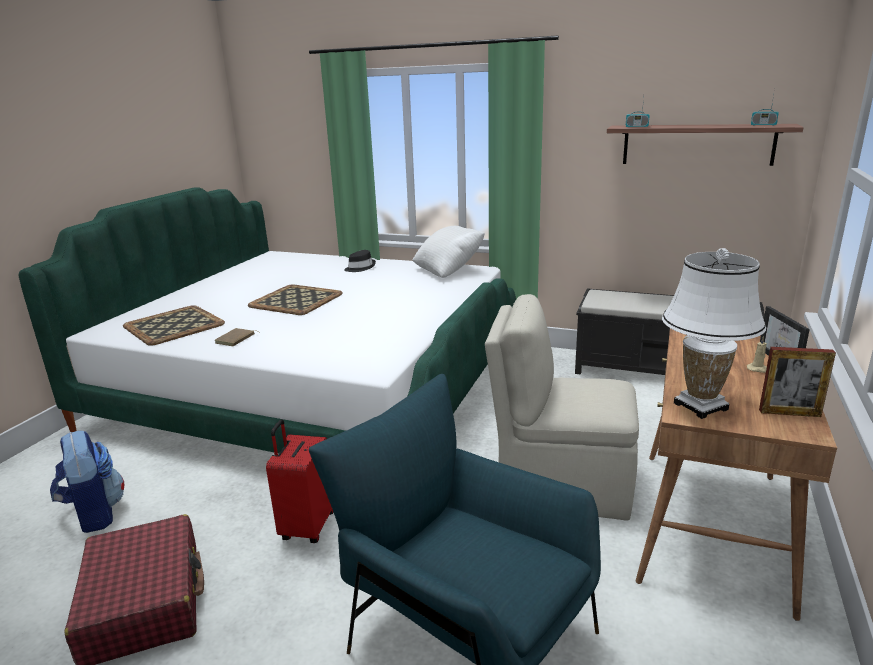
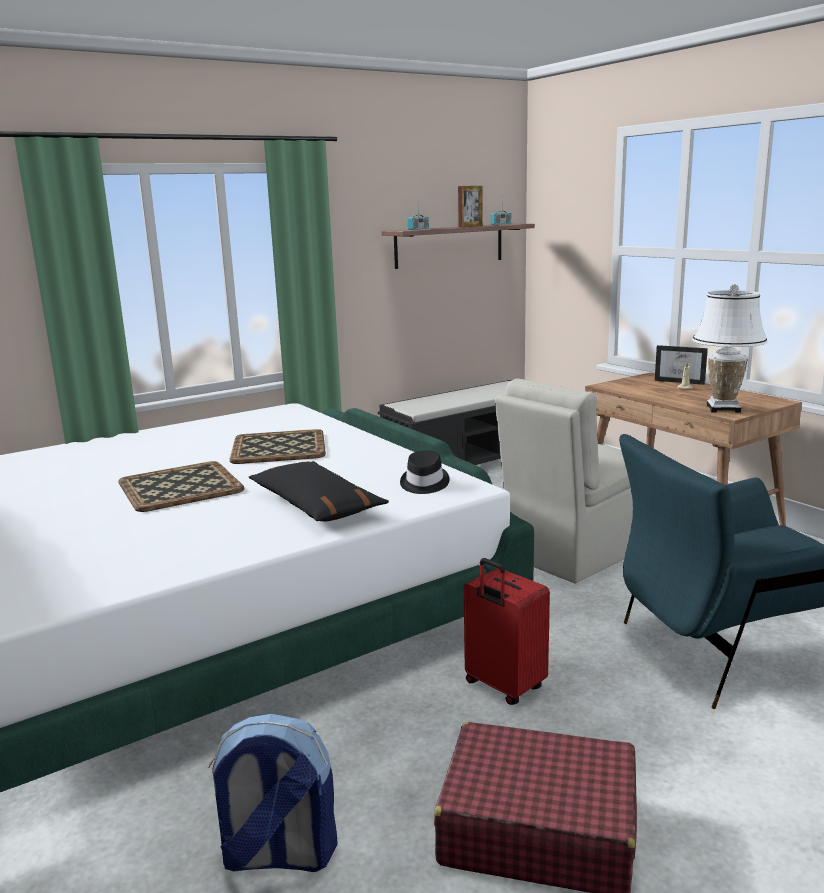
camera: 55 degrees left, 5 degrees down
tray [123,305,225,346] -> tray moved to [229,429,326,464]
brown book [215,328,260,346] -> none
black hat [344,250,376,272] -> black hat moved to [400,450,450,494]
white pillow [413,226,485,278] -> none
picture frame [759,347,836,417] -> picture frame moved to [458,186,483,227]
none -> black pillow [248,461,389,521]

